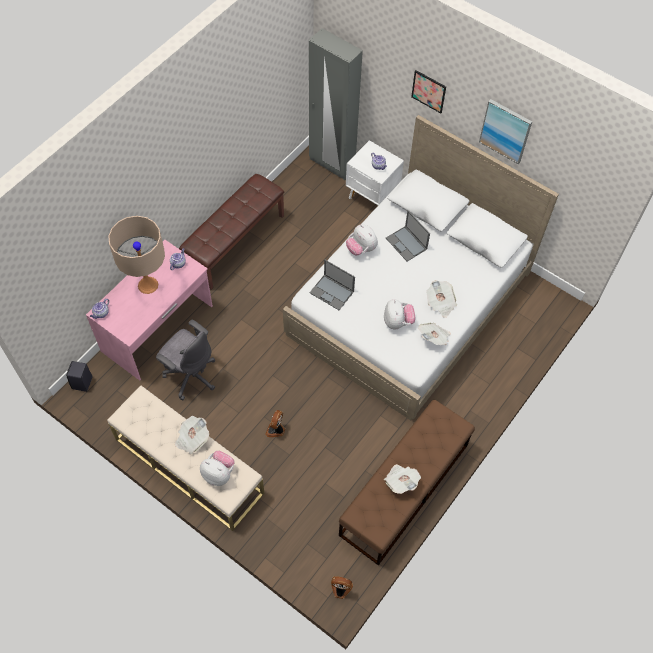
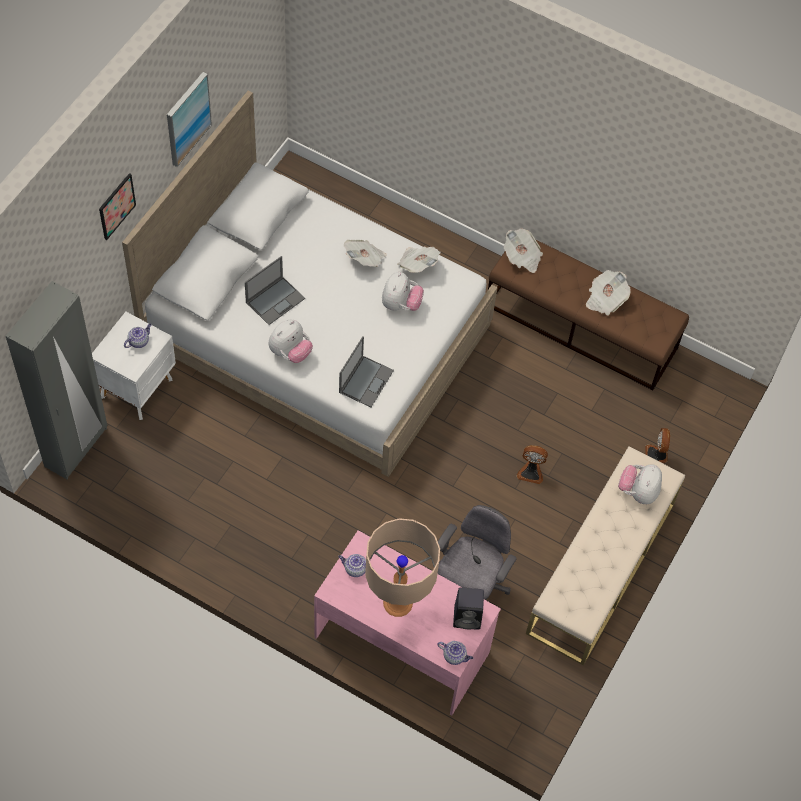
camera: 100 degrees left, 0 degrees up
black speaker [66,361,93,392] -> black speaker moved to [453,587,484,630]
newspaper [175,416,209,455] -> newspaper moved to [504,229,543,273]
brown bench [179,174,284,289] -> none
fan [331,576,353,599] -> fan moved to [645,428,670,463]
plush toy [384,299,415,329] -> plush toy turned 120 degrees clockwise [382,272,424,311]

